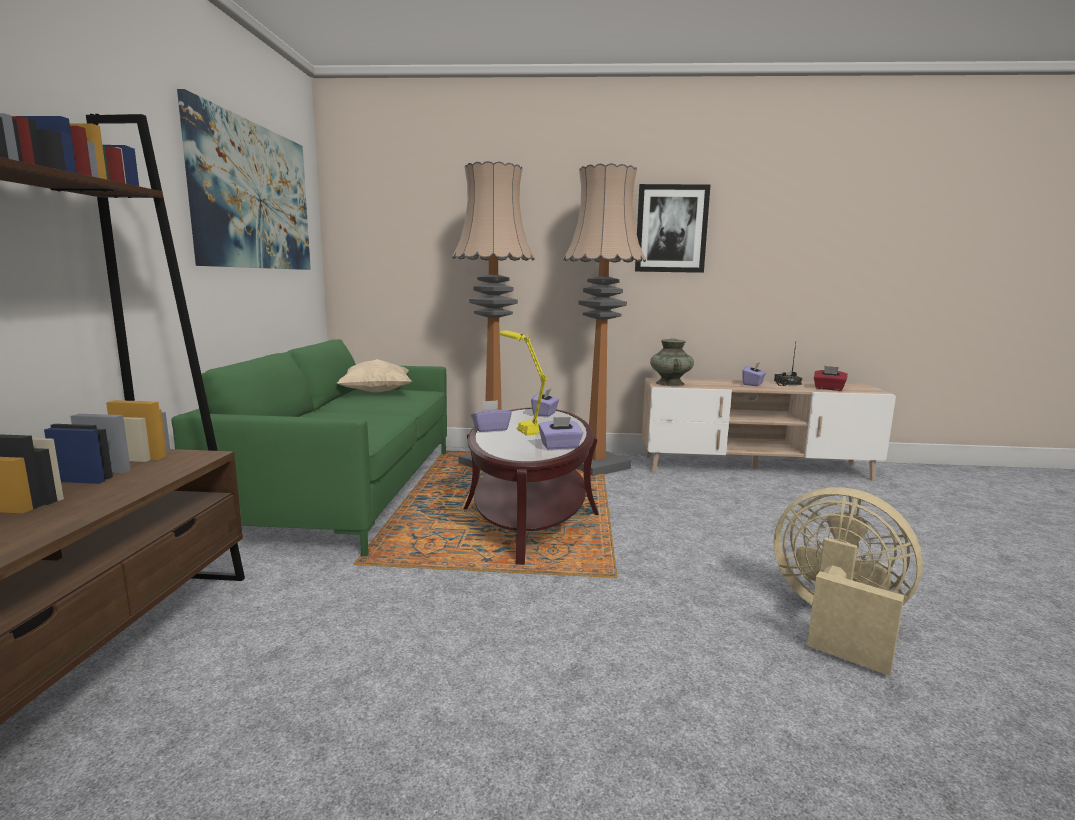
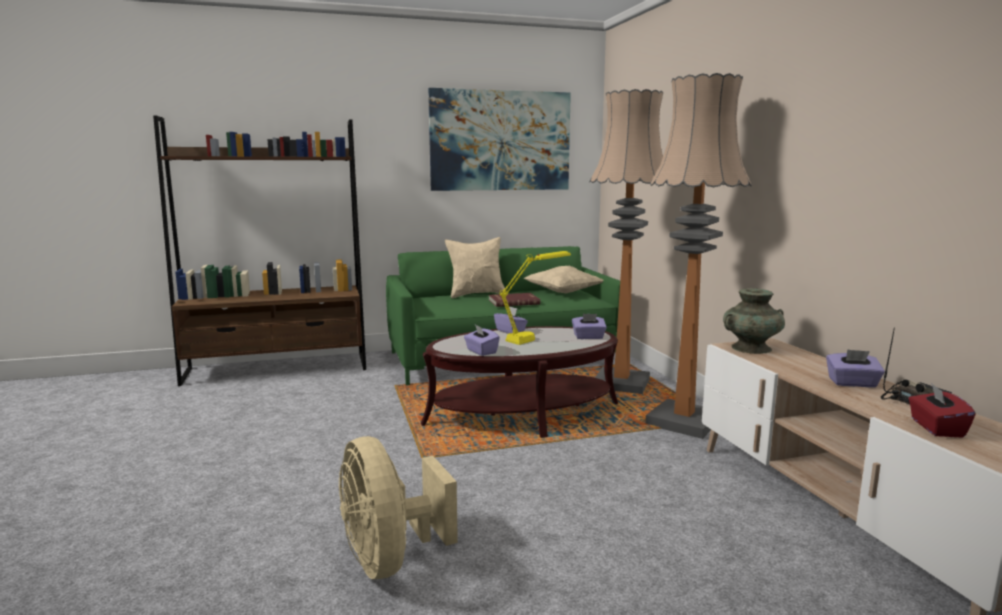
camera: 70 degrees right, 0 degrees up
picture [635,184,710,273] -> none
beige fan [774,487,923,676] -> beige fan turned 135 degrees clockwise [339,436,458,579]
none -> beige pillow [445,237,507,298]
none -> red book [489,293,540,307]

